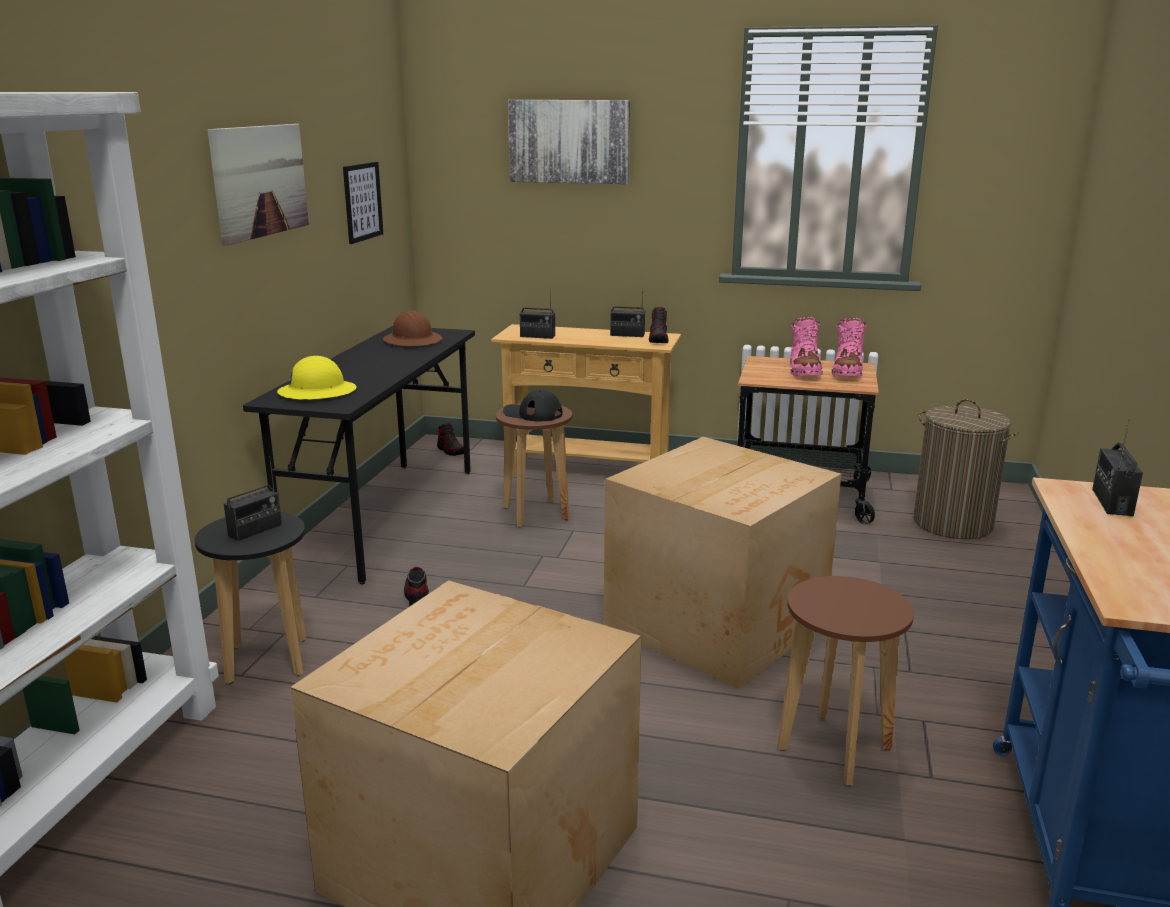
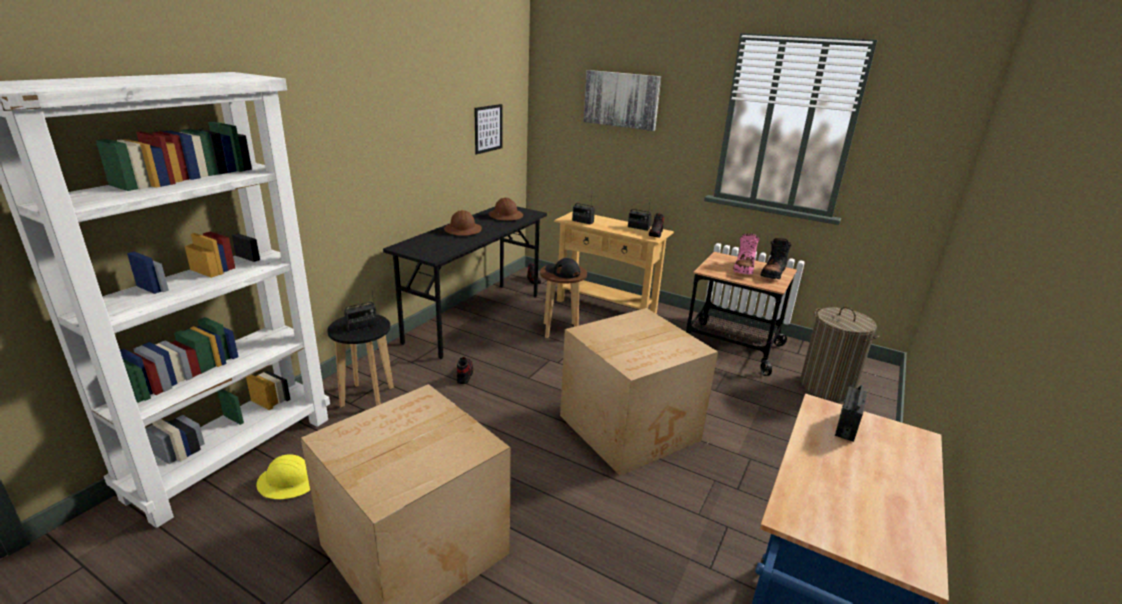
camera: 15 degrees right, 5 degrees up
picture [207,124,309,246] -> none
yellow hard hat [277,356,357,400] -> yellow hard hat moved to [256,454,310,499]
brown stool [777,576,914,786] -> none
pink boot [832,318,867,377] -> black boot [761,238,792,279]
none -> brown hard hat [444,210,482,236]

